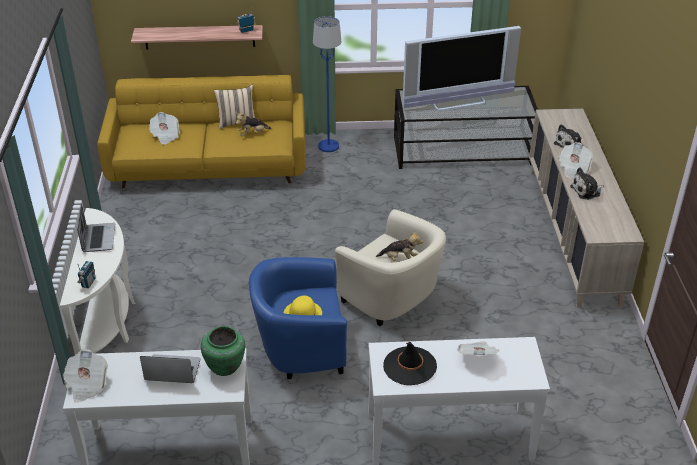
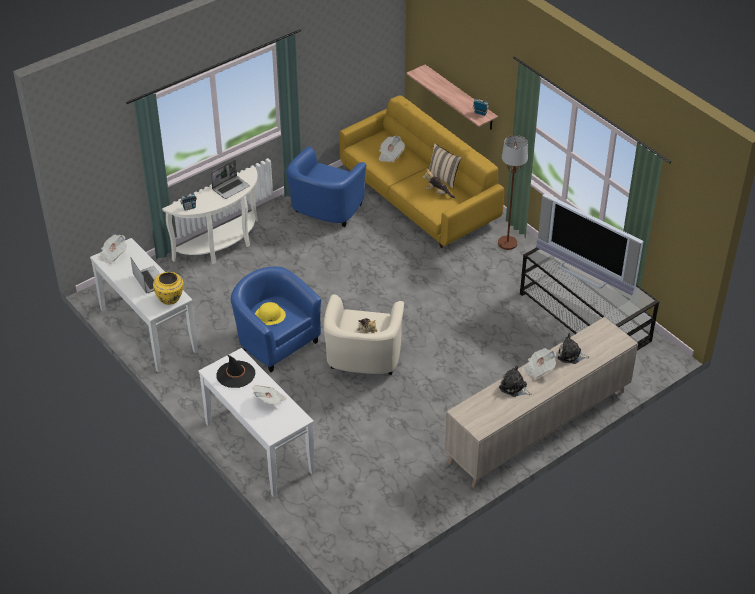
camera: 55 degrees right, 5 degrees up
green vase [201,326,245,376] -> yellow vase [153,272,184,305]
blue floor lamp [313,16,341,152] -> brown floor lamp [498,135,528,250]
none -> blue armchair [286,146,366,227]

